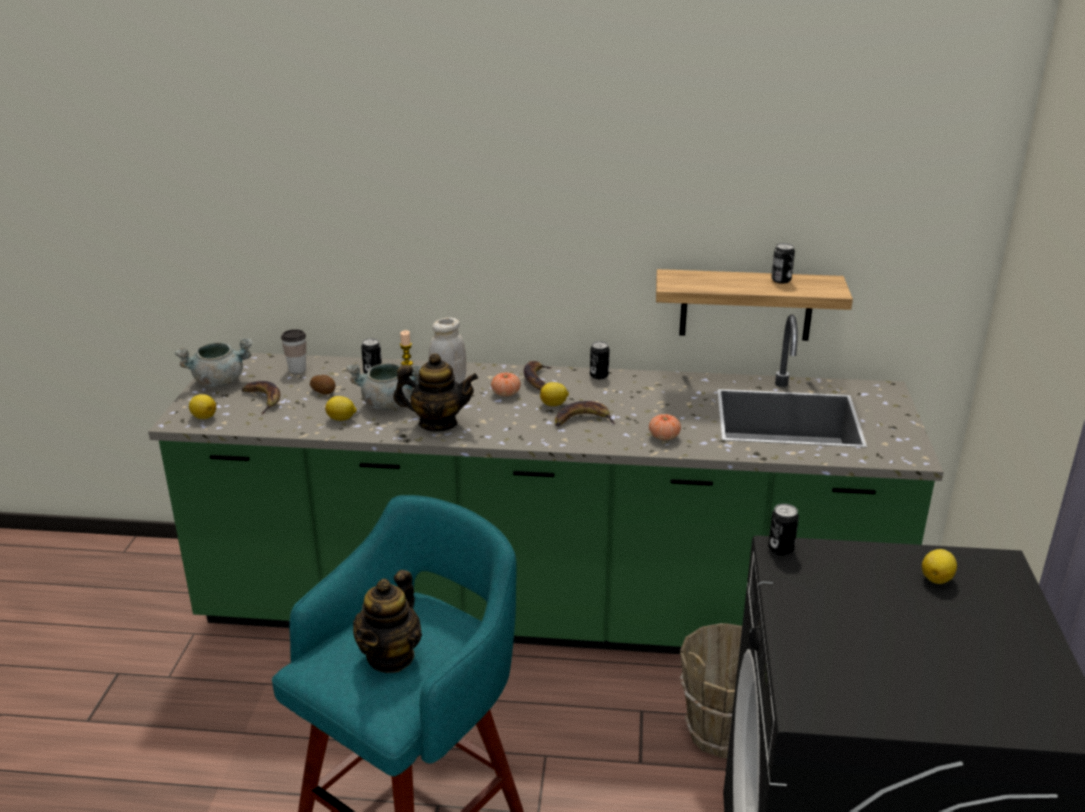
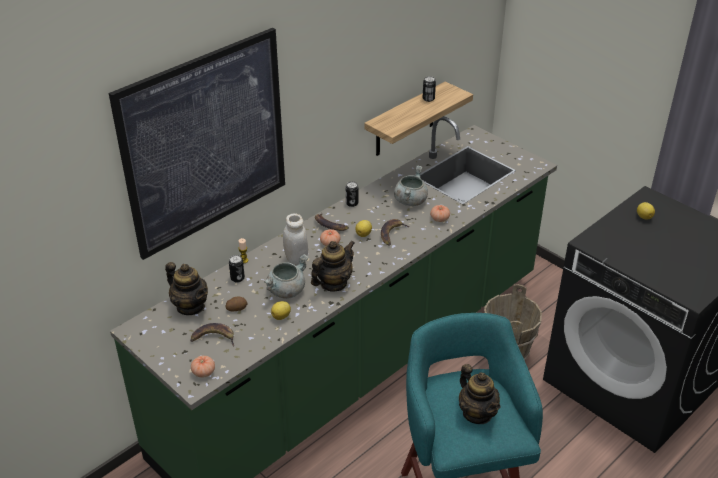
camera: 50 degrees left, 10 degrees up
grey cooking pot [175,338,253,387] -> grey cooking pot moved to [394,165,428,206]
lemon [189,394,216,419] -> tomato [191,356,215,378]
cup [281,329,306,374] -> teapot [165,262,208,315]
can [768,504,799,556] -> none
none -> picture [109,28,285,260]

